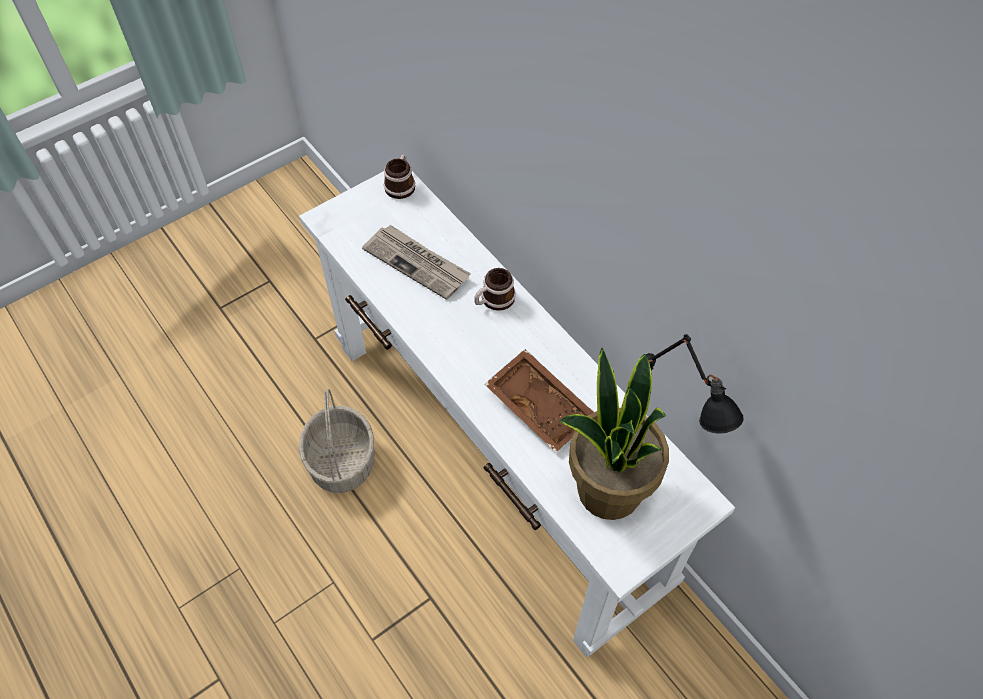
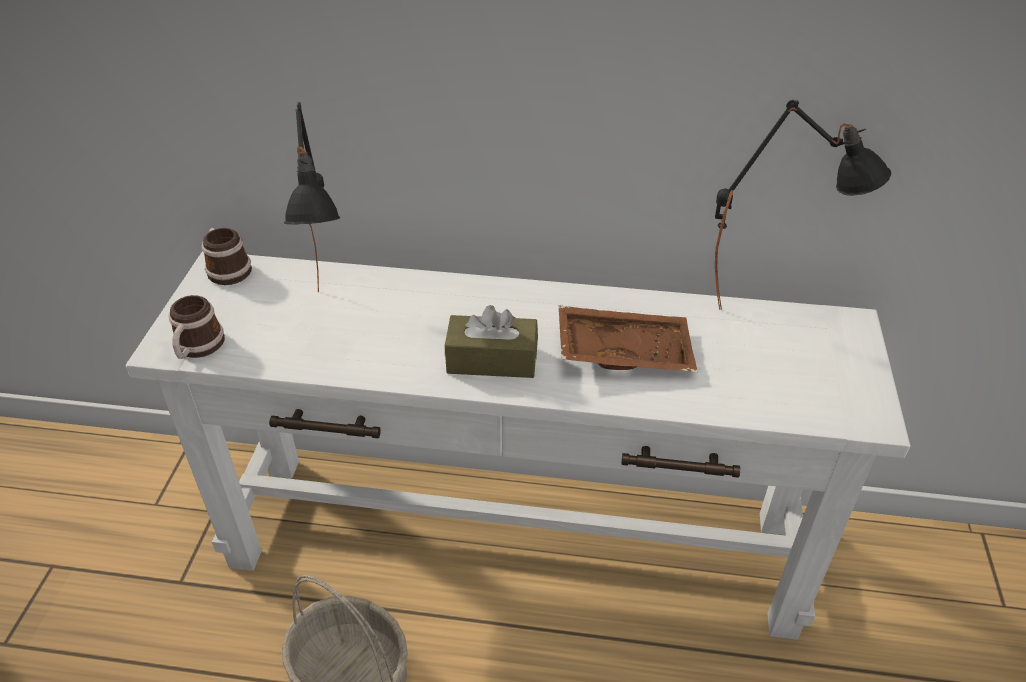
camera: 45 degrees left, 15 degrees down
newspaper [362,225,471,300] -> black table lamp [284,102,341,292]
mug [474,268,516,311] -> mug moved to [169,295,225,359]
potted plant [558,348,669,520] -> none
none -> brown tissue box [445,305,538,378]

